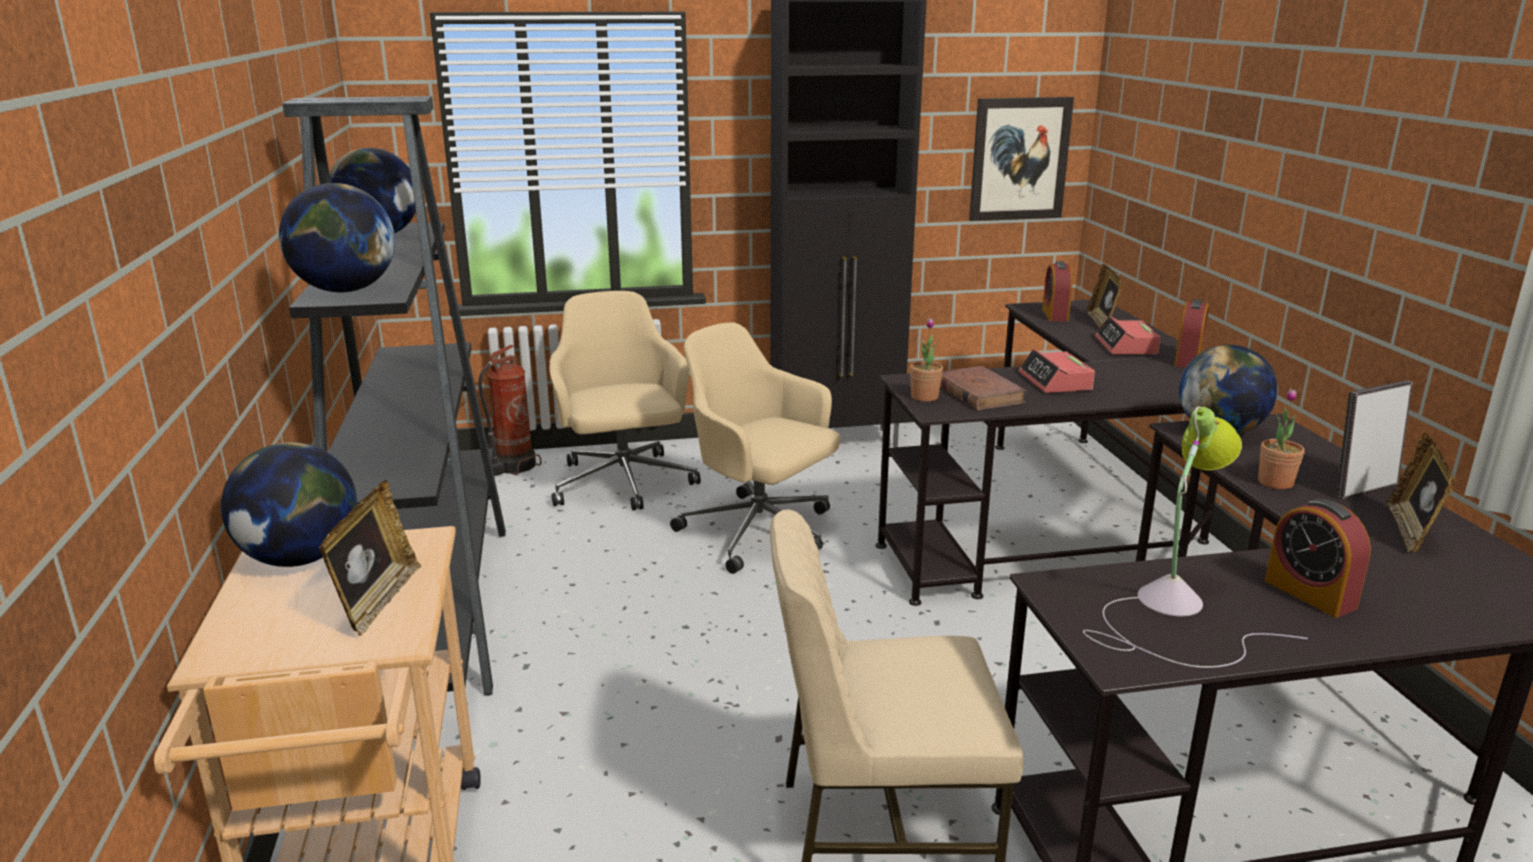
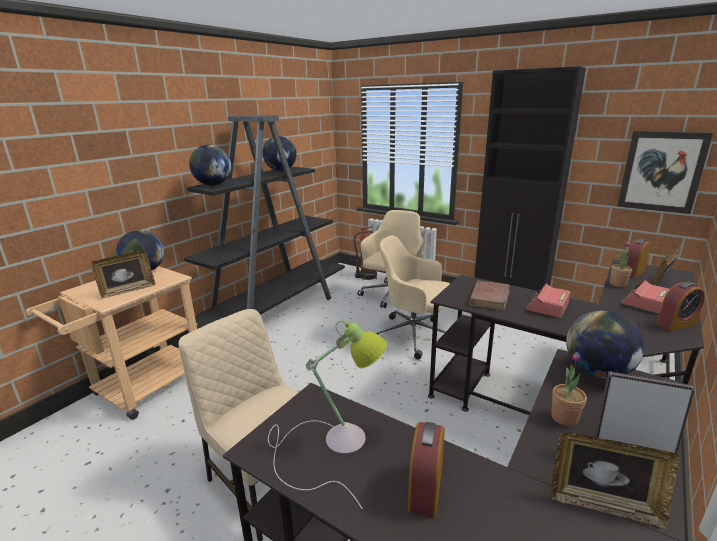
camera: 45 degrees right, 0 degrees up
beige office chair [670,323,840,574] -> beige office chair turned 60 degrees counterclockwise [376,235,450,360]
potted plant [910,318,943,402] -> potted plant moved to [610,241,632,287]
picture frame [1387,433,1456,552] -> picture frame turned 135 degrees counterclockwise [551,432,681,529]

